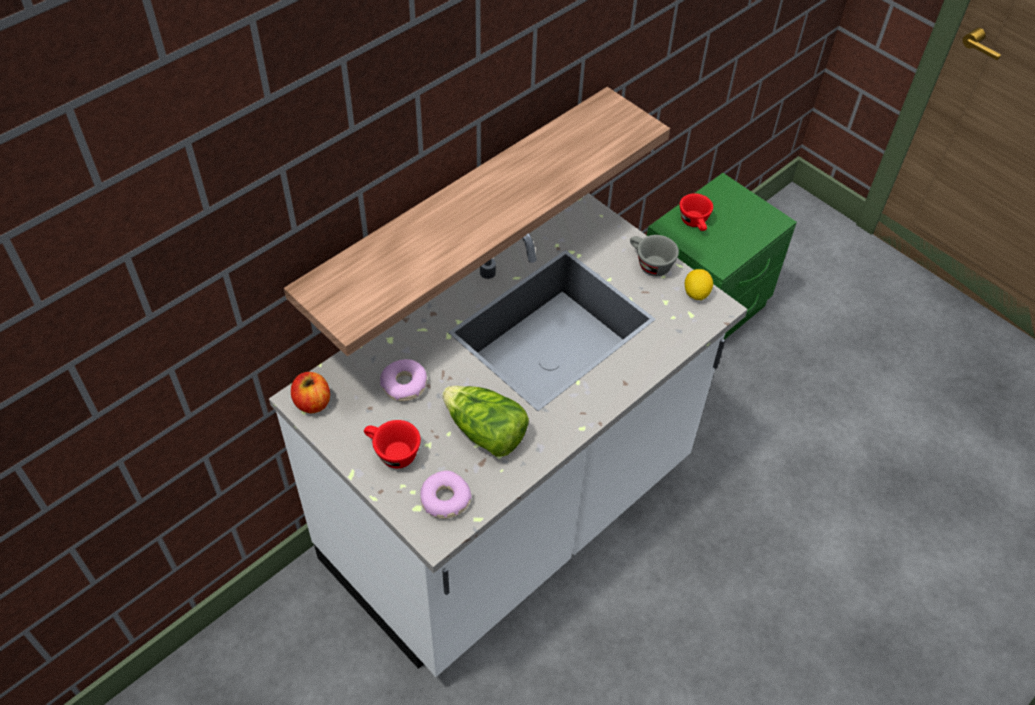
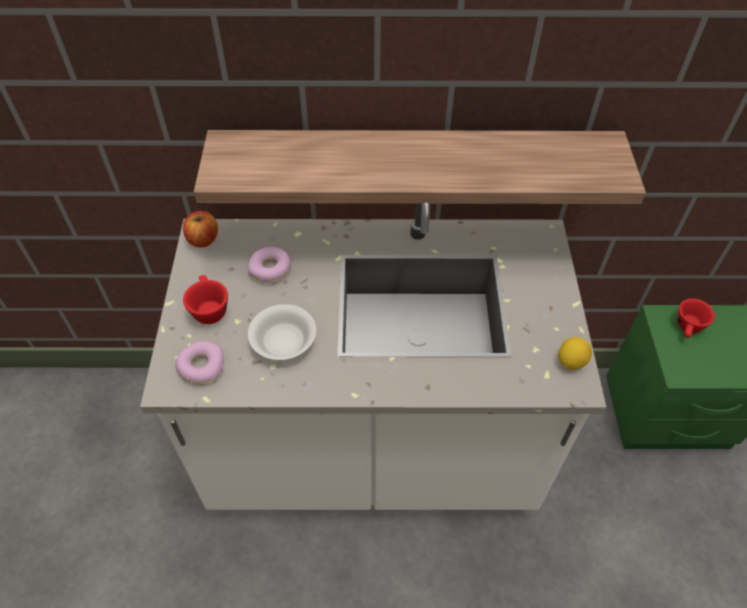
camera: 45 degrees right, 0 degrees up
lettuce [442,386,529,457] -> white bowl [248,304,316,360]
grey cup [630,235,679,276] -> none

